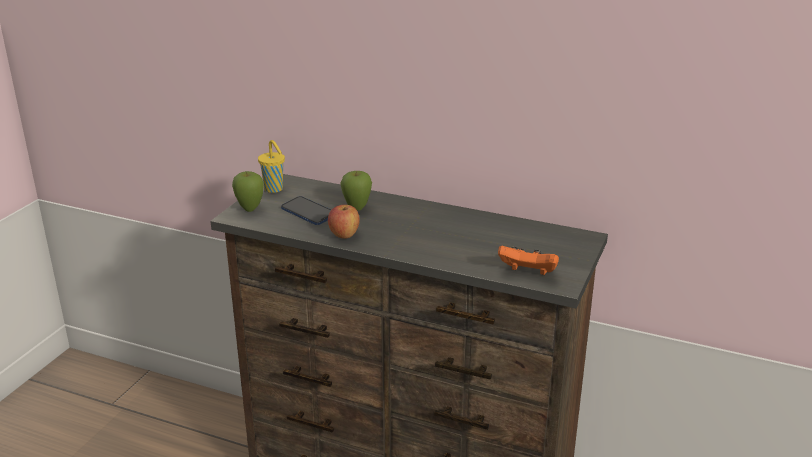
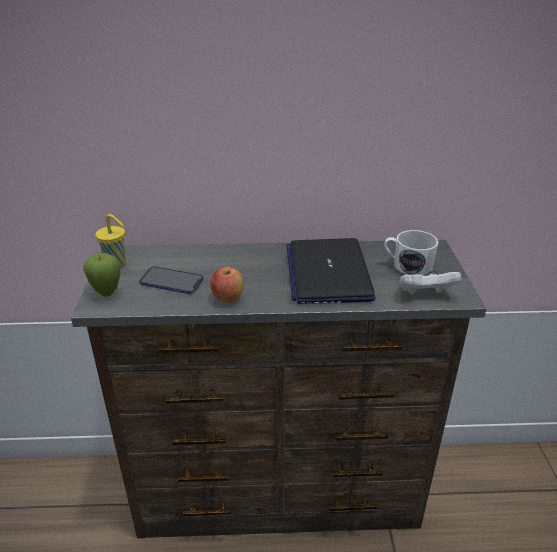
camera: 25 degrees left, 5 degrees up
apple [340,171,372,211] -> none
orange game controller [498,246,559,275] -> white game controller [400,271,462,295]
none -> laptop [287,238,376,304]
none -> white mug [384,230,438,276]

